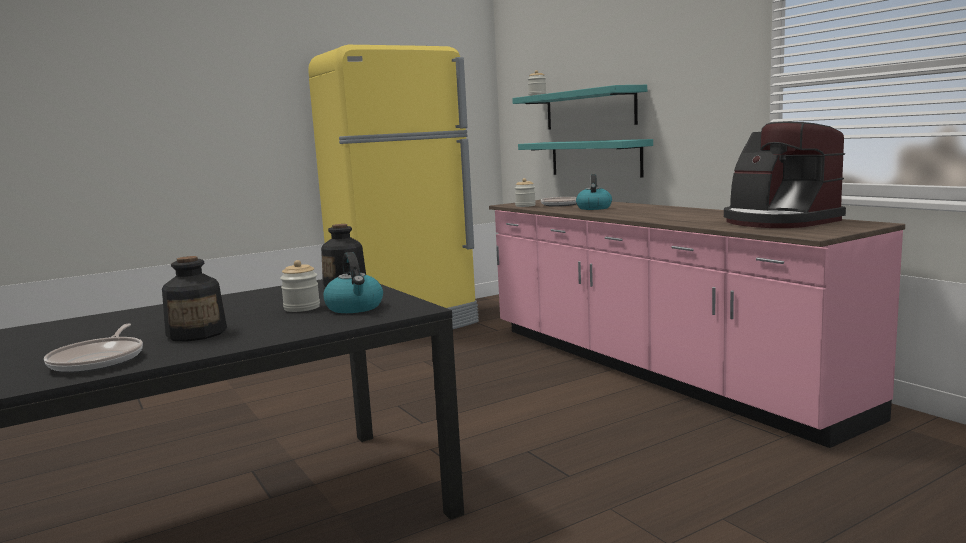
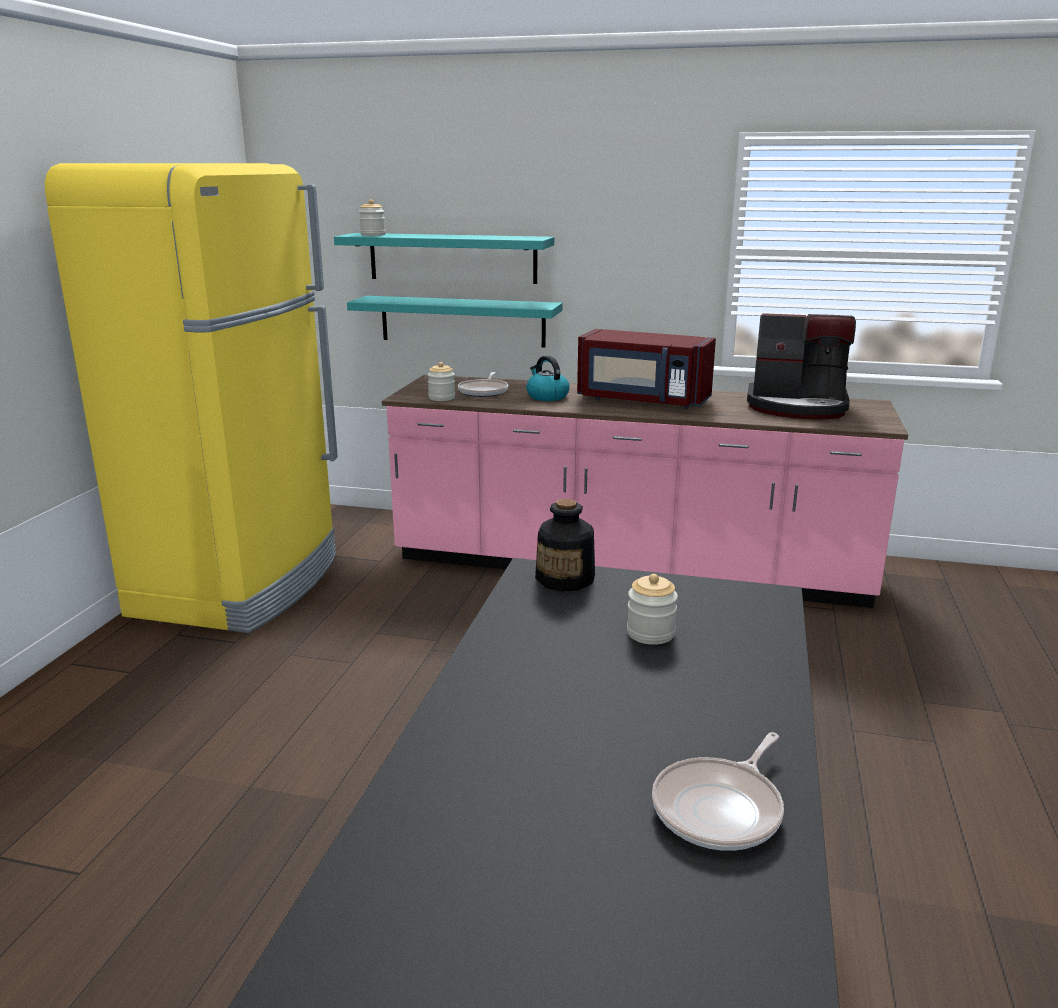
camera: 45 degrees left, 10 degrees up
frying pan [44,324,143,373] -> frying pan turned 90 degrees clockwise [652,732,784,851]
bottle [162,256,227,342] -> none
kettle [323,252,383,313] -> none
none -> red microwave [577,329,716,409]

